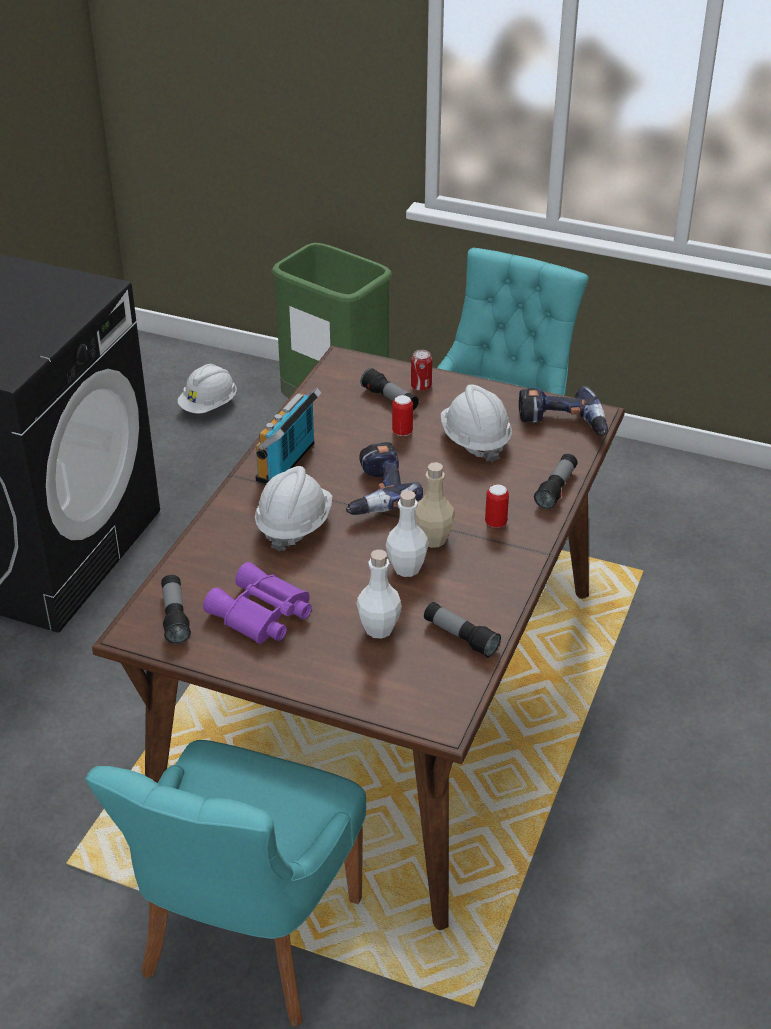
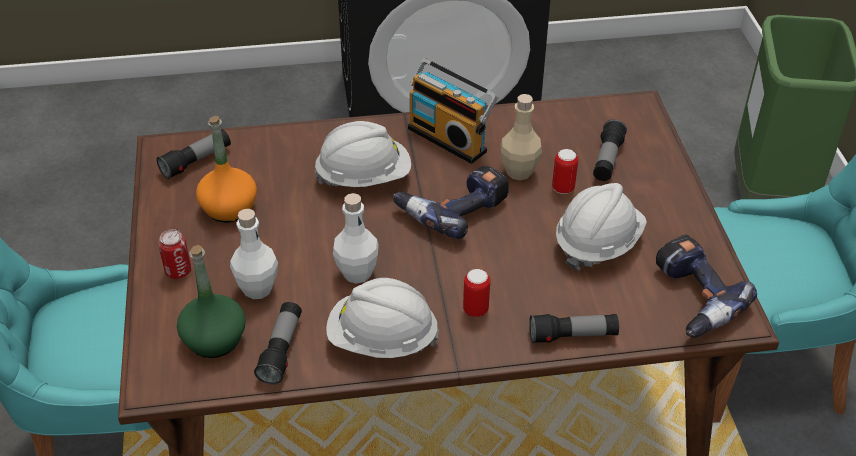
camera: 60 degrees right, 5 degrees up
white hard hat [177,364,237,414] -> white hard hat moved to [326,278,439,358]
purple binoculars [203,562,312,644] -> orange bottle [196,116,257,223]
radio [255,388,322,484] -> radio turned 135 degrees counterclockwise [408,58,498,164]
can [411,350,432,391] -> can moved to [158,229,191,279]
beige bottle [415,462,455,548] -> beige bottle moved to [500,94,542,180]
none -> green bottle [177,245,246,358]

